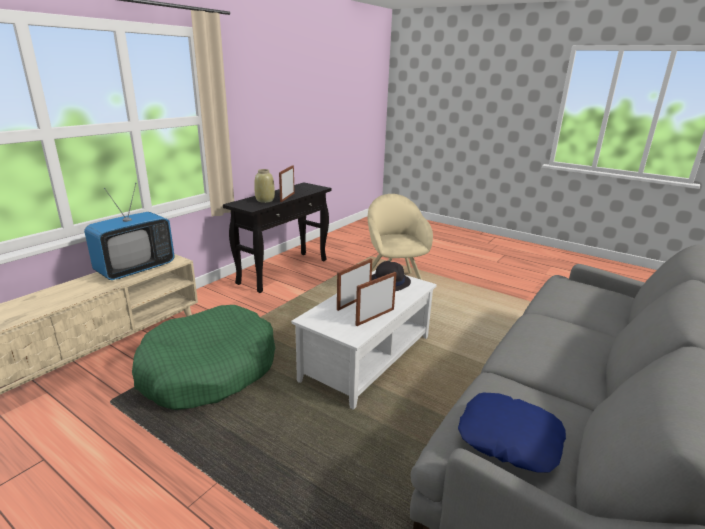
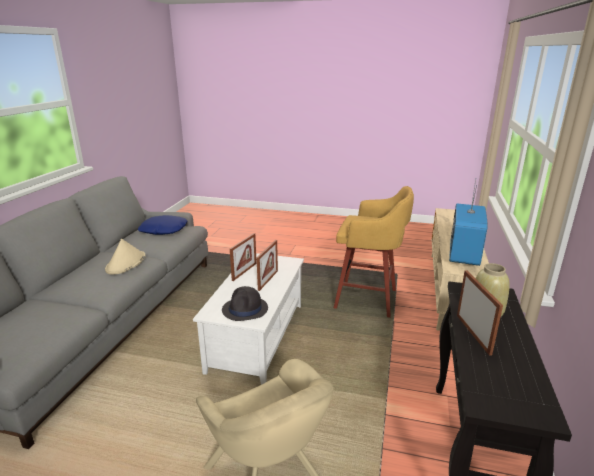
camera: 160 degrees right, 0 degrees up
green dog bed [132,305,275,410] -> yellow stool [334,186,414,318]
none -> beige hat [105,239,146,275]

